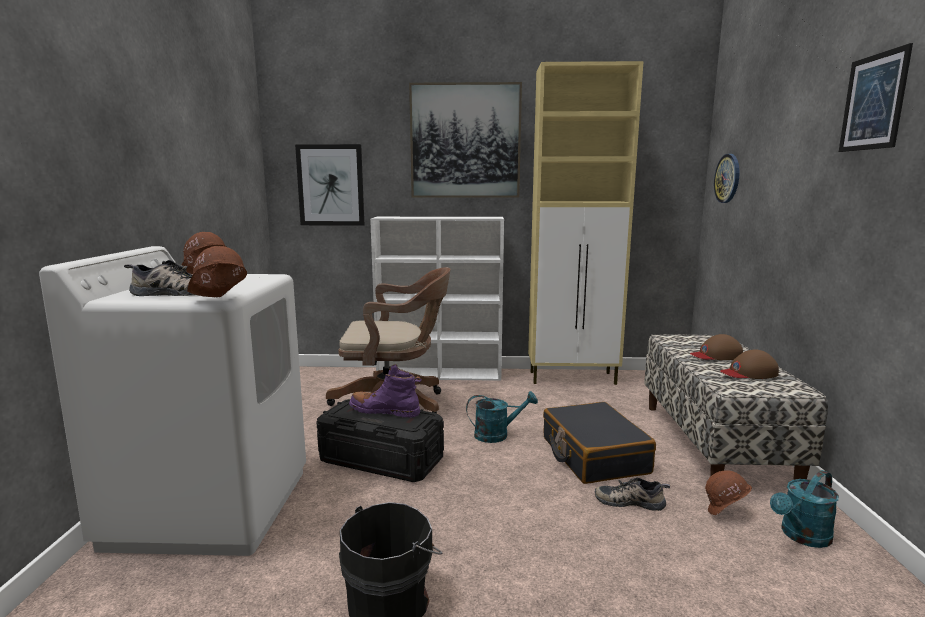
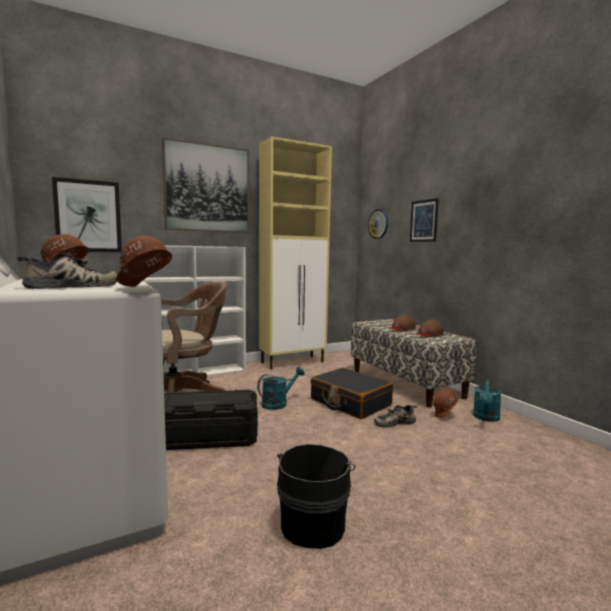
camera: 30 degrees left, 5 degrees down
purple boot [349,364,422,418] -> none
picture [839,43,913,152] -> picture moved to [410,198,439,242]

